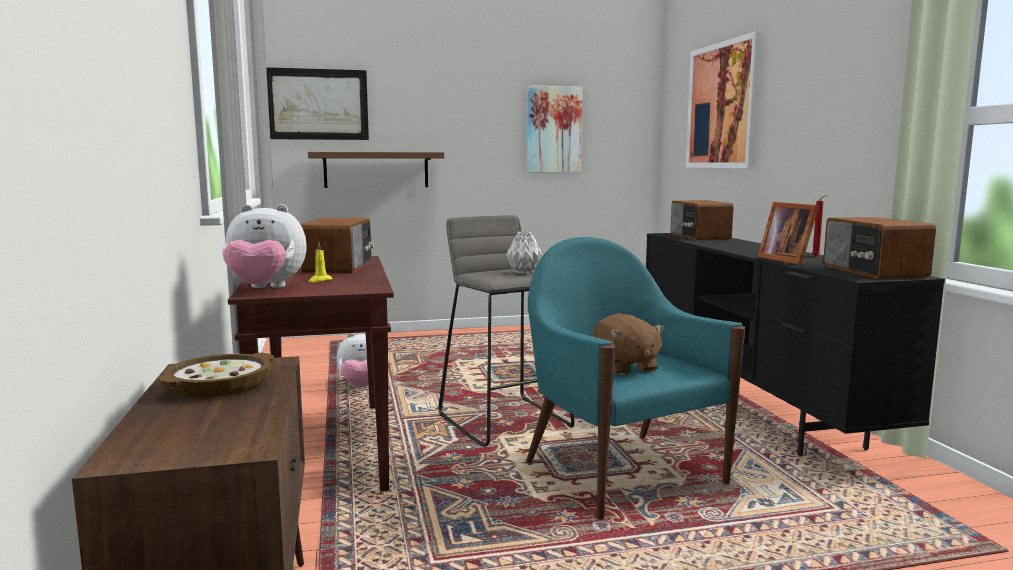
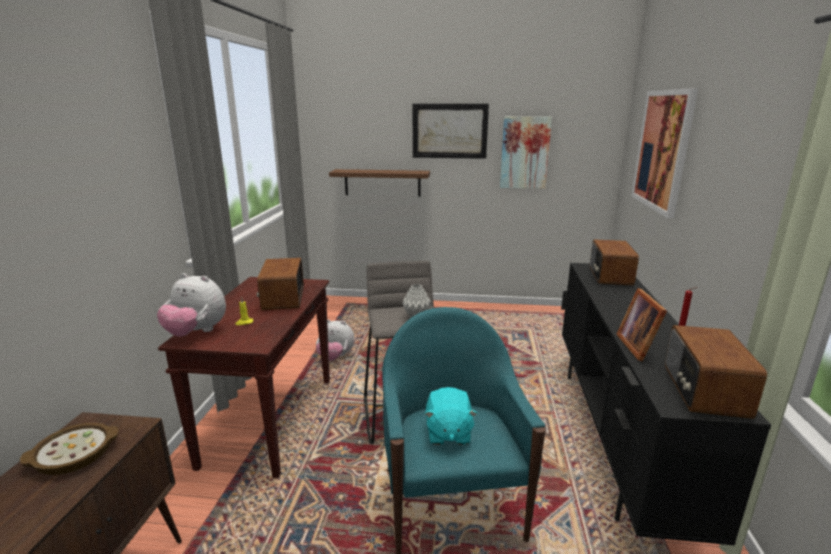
camera: 20 degrees right, 10 degrees up
picture [266,67,369,140] -> picture moved to [413,104,489,159]
radio [301,218,374,273] -> radio turned 150 degrees clockwise [257,258,304,310]
brown plush toy [593,313,665,376] -> turquoise plush toy [424,387,478,445]

